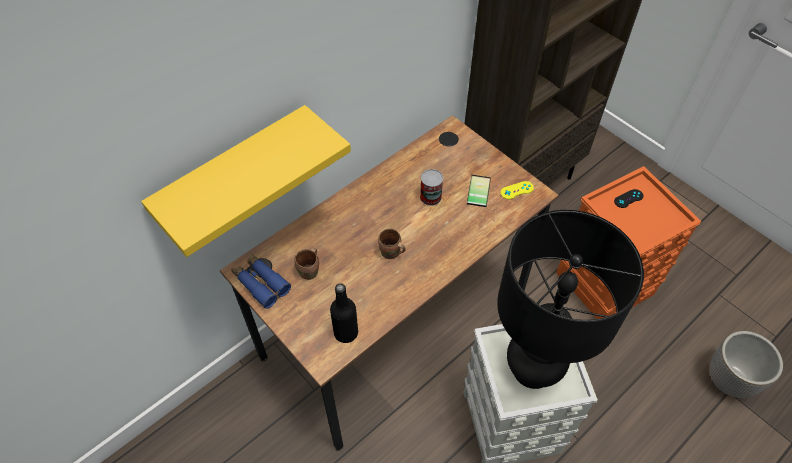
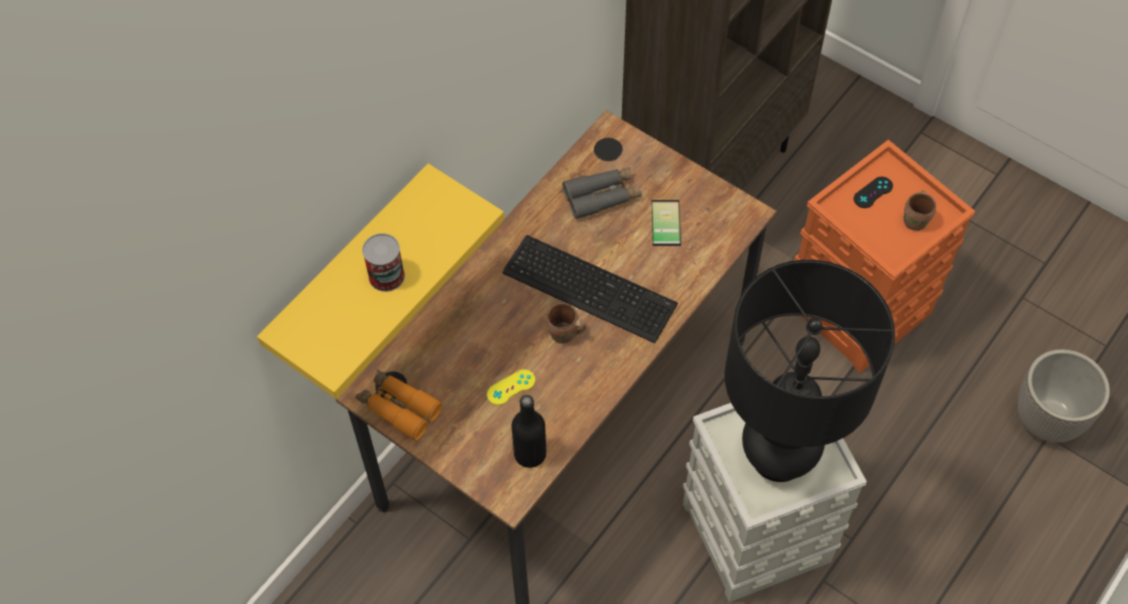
camera: 10 degrees left, 5 degrees up
blue binoculars [231,254,291,308] -> orange binoculars [356,369,442,441]
brown mug [294,248,319,280] -> brown mug moved to [904,190,936,231]
can [420,169,443,206] -> can moved to [362,233,405,292]
yellow game controller [501,181,534,199] -> yellow game controller moved to [487,369,535,405]
none -> keyboard [502,235,678,343]
none -> grey binoculars [562,167,642,219]

